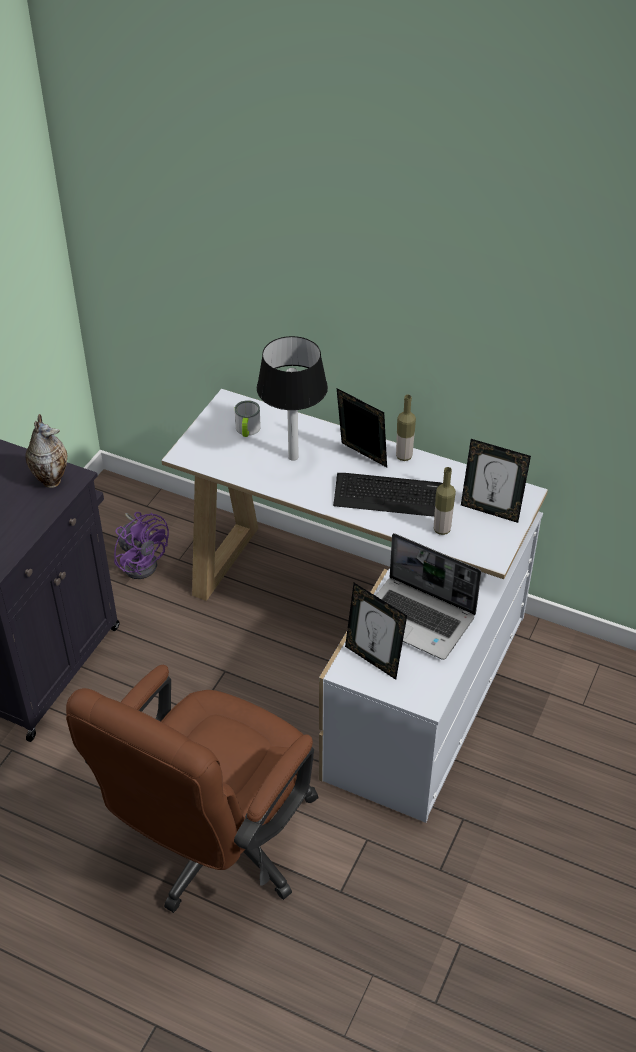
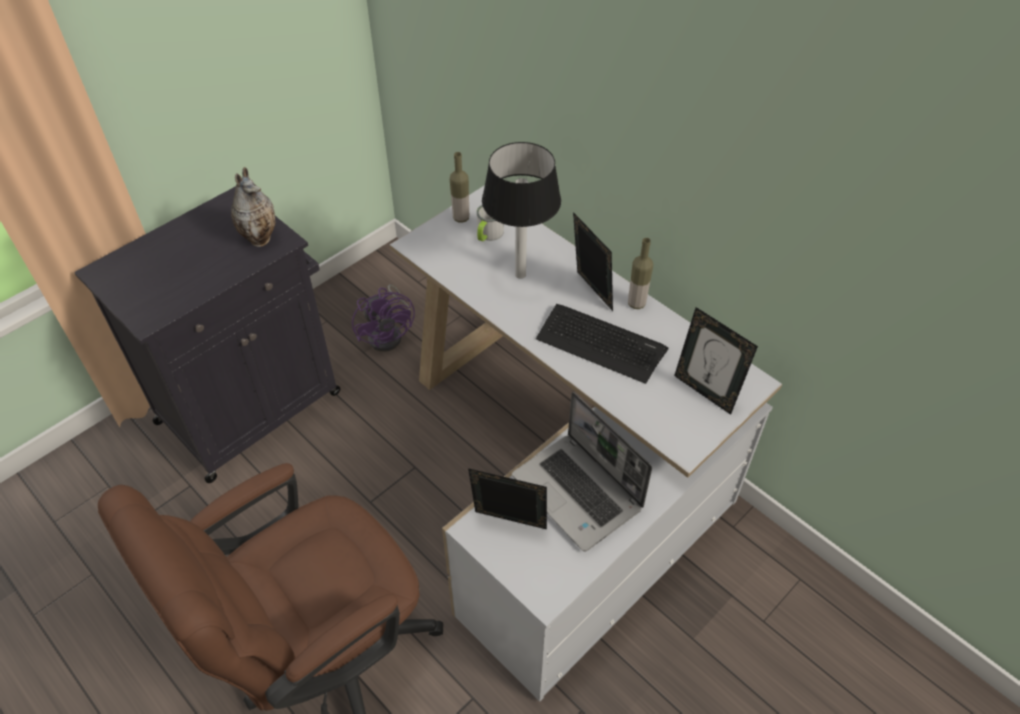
camera: 20 degrees right, 5 degrees up
picture frame [345,583,407,680] -> picture frame turned 135 degrees clockwise [468,468,547,529]
bottle [434,467,456,535] -> bottle moved to [450,152,469,223]

